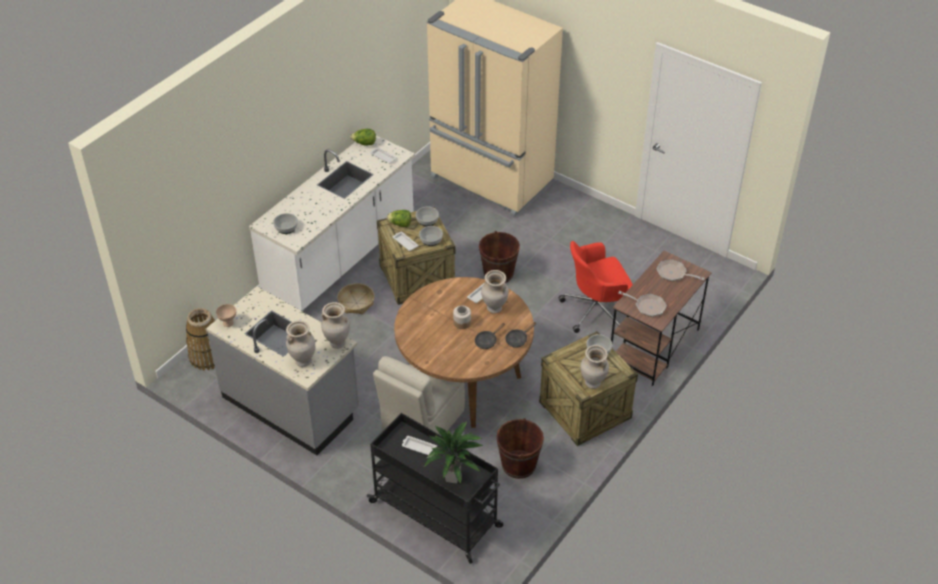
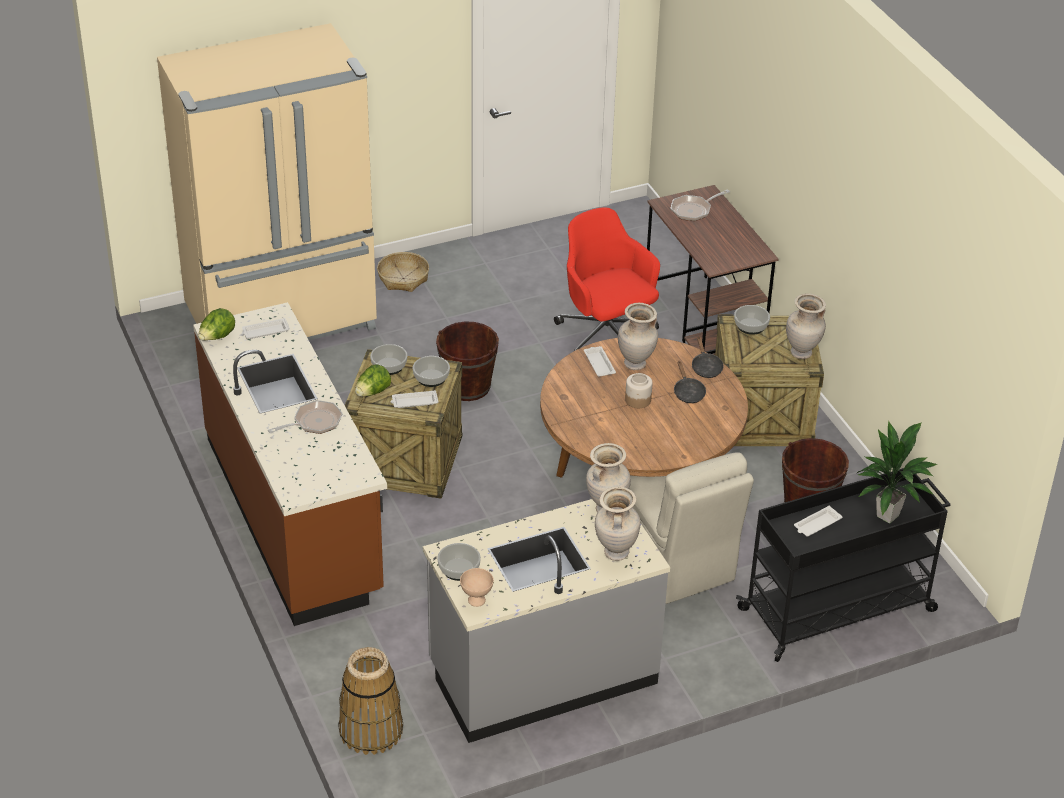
camera: 60 degrees left, 5 degrees down
white counter [249,135,415,311] -> brown counter [193,302,387,626]
bowl [273,213,298,234] -> bowl moved to [437,543,481,581]
basket [337,283,374,314] -> basket moved to [377,252,429,292]
red office chair [559,241,633,333] -> red office chair turned 135 degrees clockwise [554,208,660,351]
frying pan [618,291,667,317] -> frying pan moved to [268,400,343,434]

